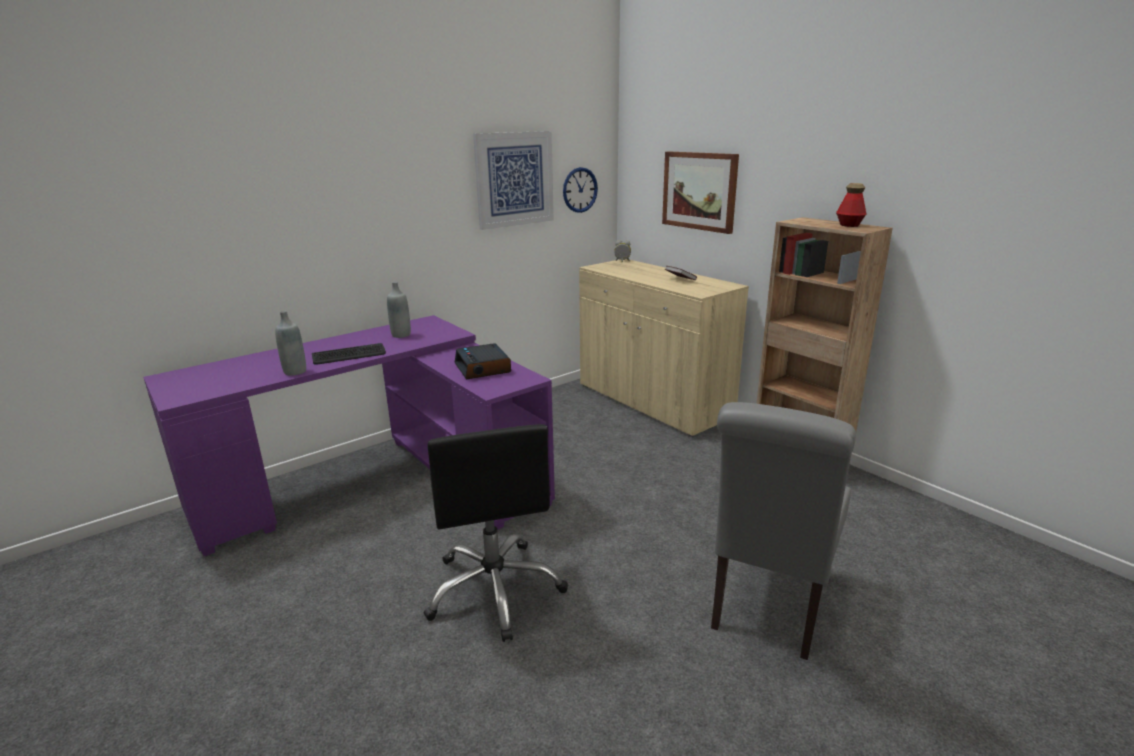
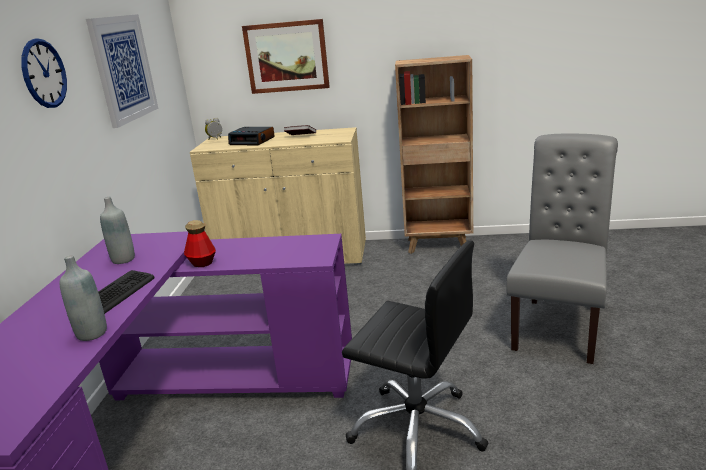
camera: 45 degrees left, 0 degrees up
alarm clock [455,343,511,379] -> alarm clock moved to [228,127,275,145]
wall clock [563,167,598,213] -> wall clock moved to [21,38,67,108]
grey chair [711,402,856,660] -> grey chair turned 135 degrees counterclockwise [507,134,618,364]
bottle [836,183,866,227] -> bottle moved to [184,220,216,267]

